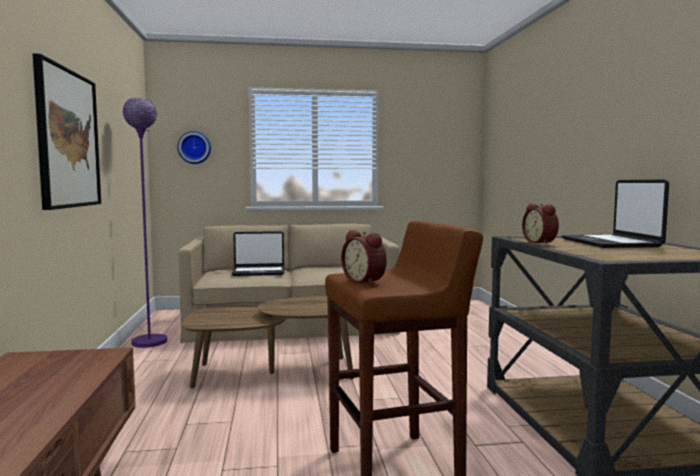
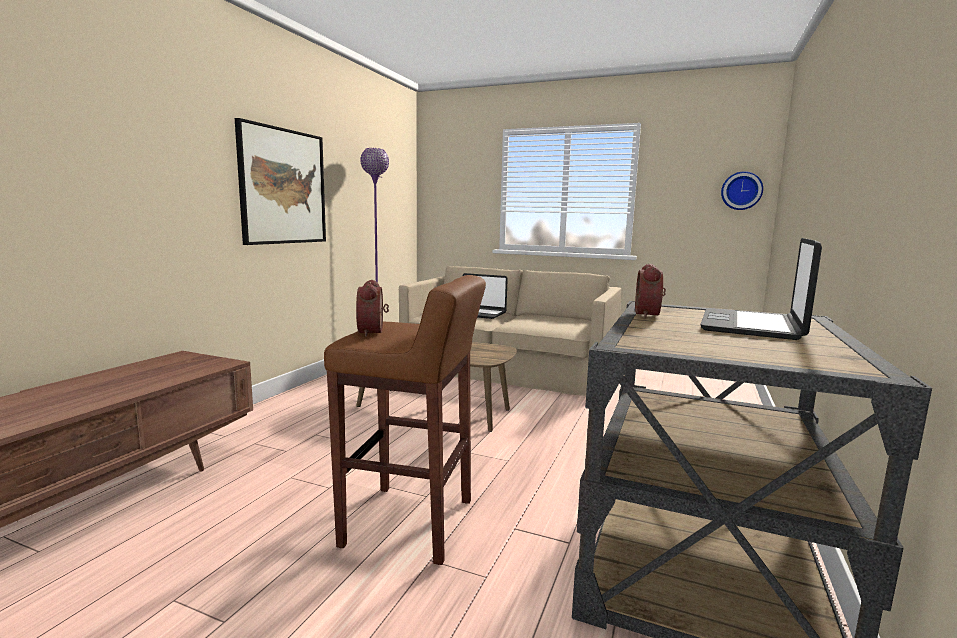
camera: 30 degrees right, 5 degrees up
wall clock [178,131,211,164] -> wall clock moved to [721,171,763,210]

